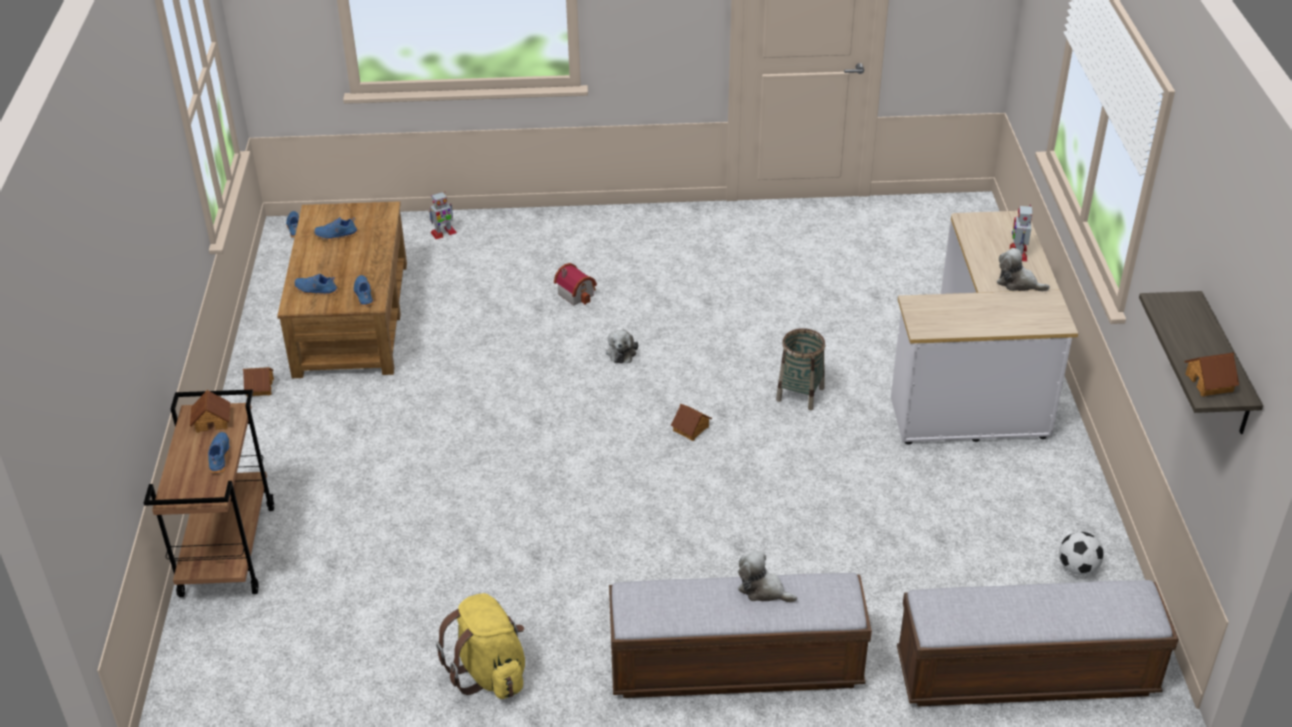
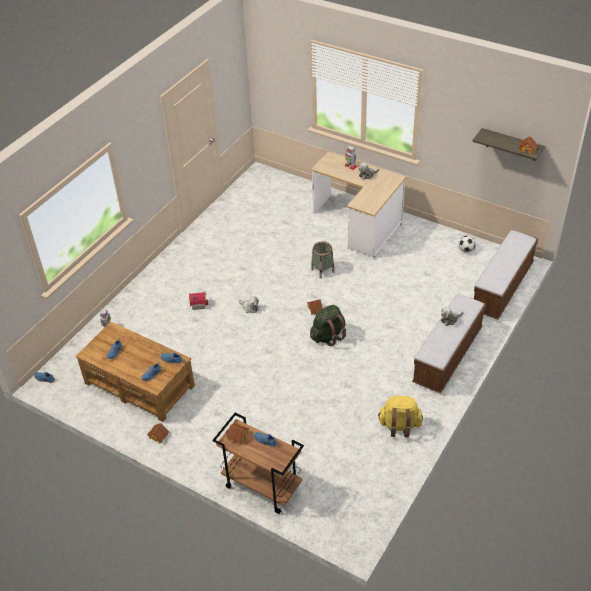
camera: 55 degrees left, 5 degrees up
none -> green backpack [310,305,346,347]

